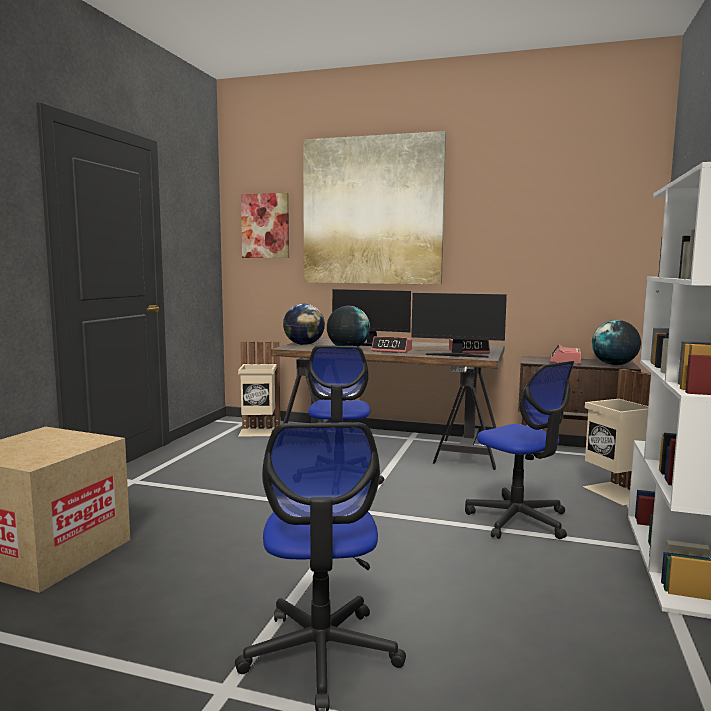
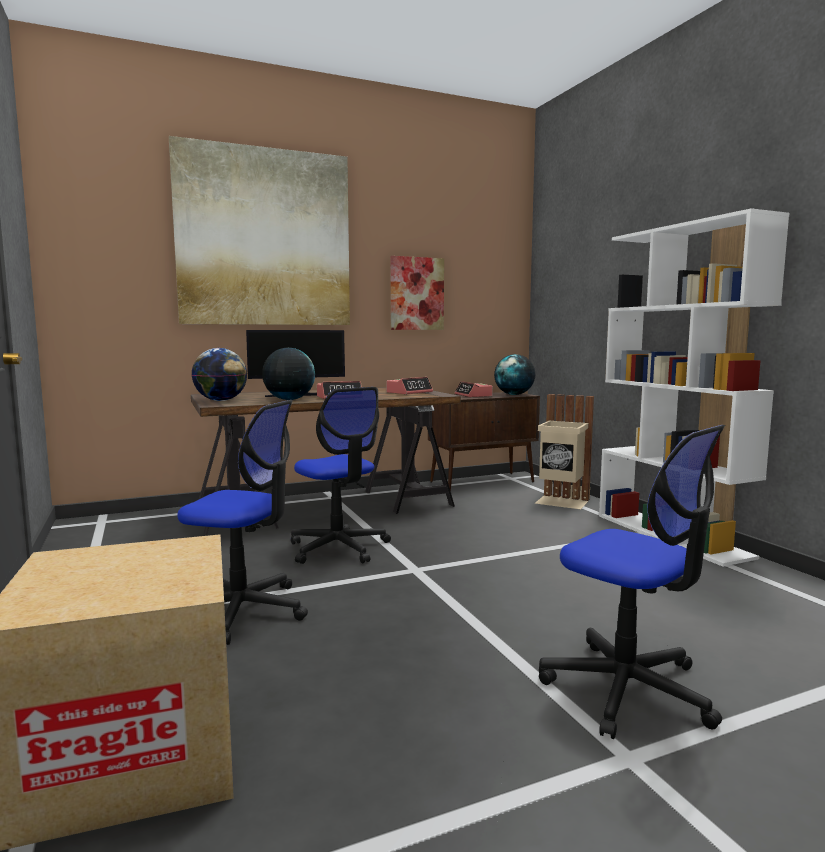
camera: 40 degrees left, 0 degrees up
beige trash can [238,341,281,436] -> none
picture [241,193,289,258] -> picture moved to [390,256,444,330]
monitor [411,293,507,358] -> none
office chair [465,361,574,539] -> office chair moved to [177,400,308,645]

